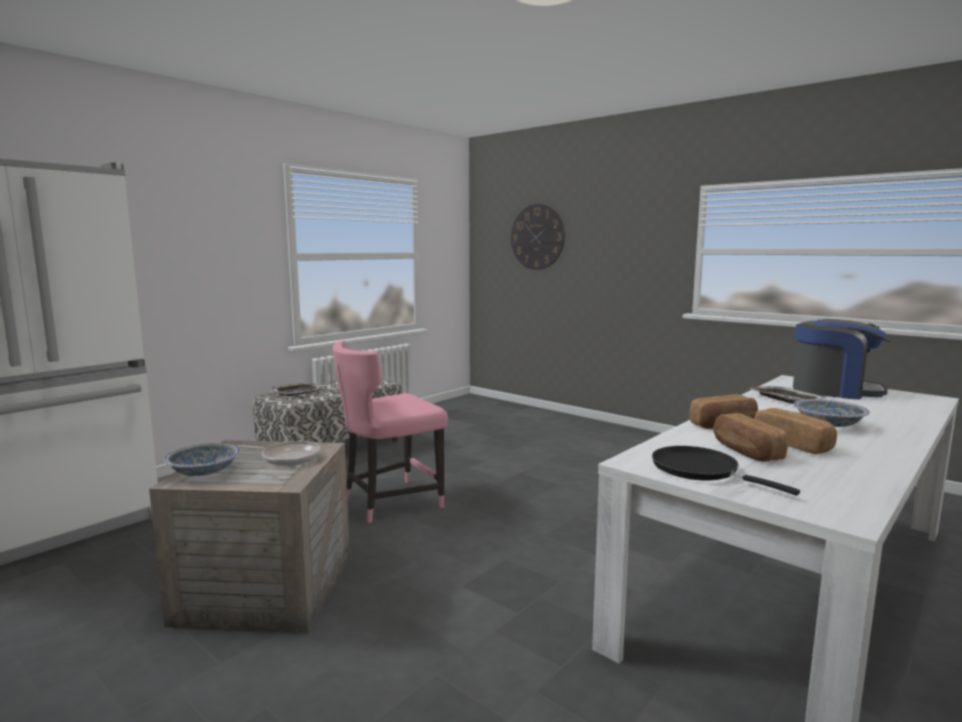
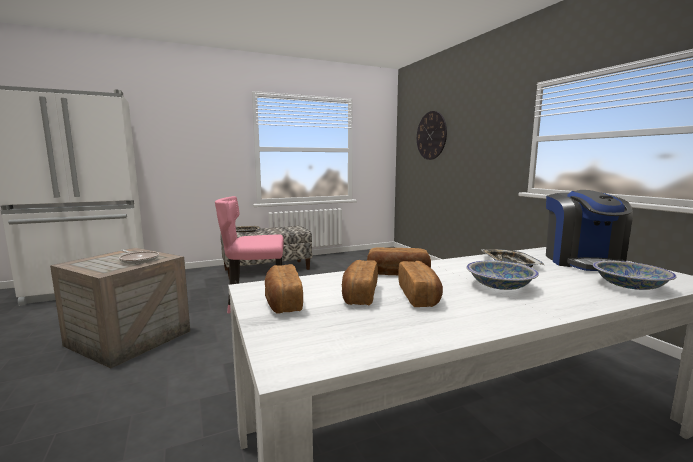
camera: 25 degrees right, 0 degrees up
bowl [163,443,241,476] -> bowl moved to [593,261,677,290]
black frying pan [652,446,800,496] -> bread [265,264,303,314]
coffee machine [793,319,891,400] -> coffee machine turned 45 degrees clockwise [546,190,633,271]

